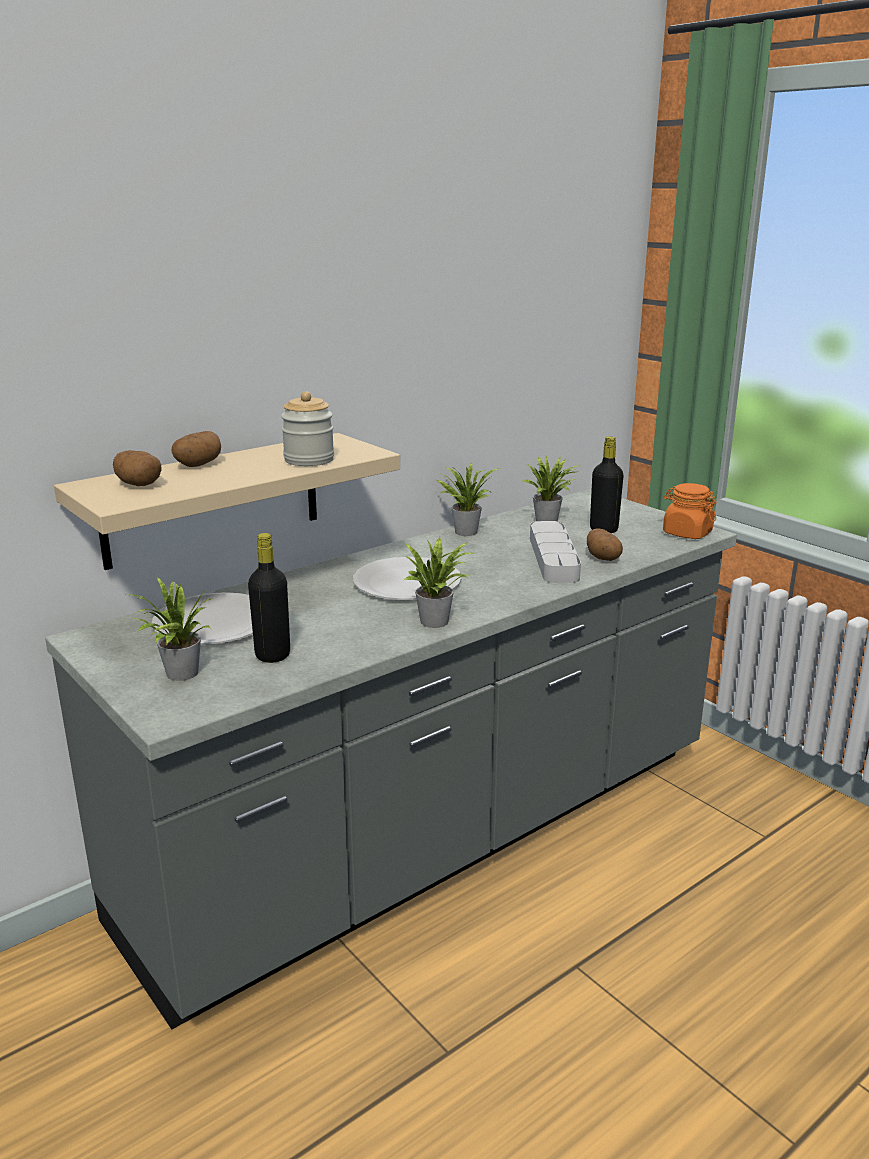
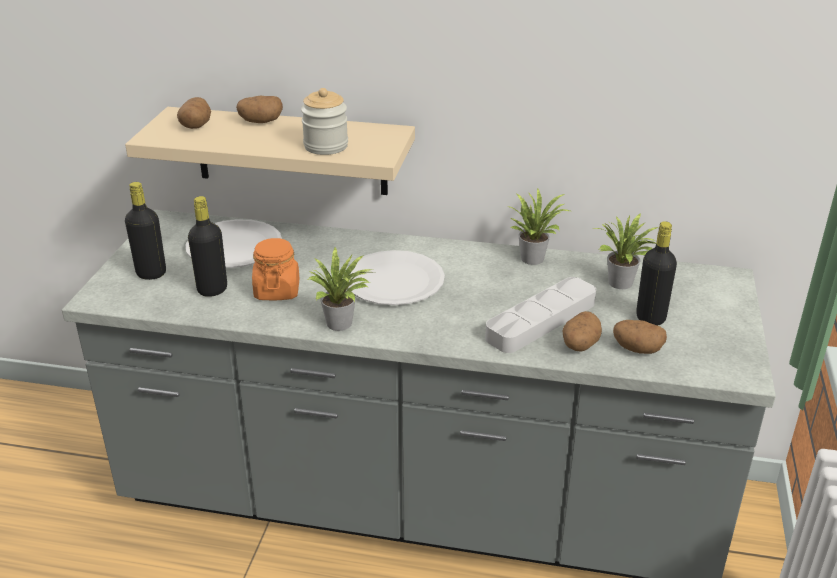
camera: 50 degrees right, 10 degrees up
potted plant [133,576,212,681] -> black bottle [125,182,166,280]
orange jar [663,483,717,539] -> orange jar moved to [252,238,300,300]
none -> potato [613,320,667,354]

